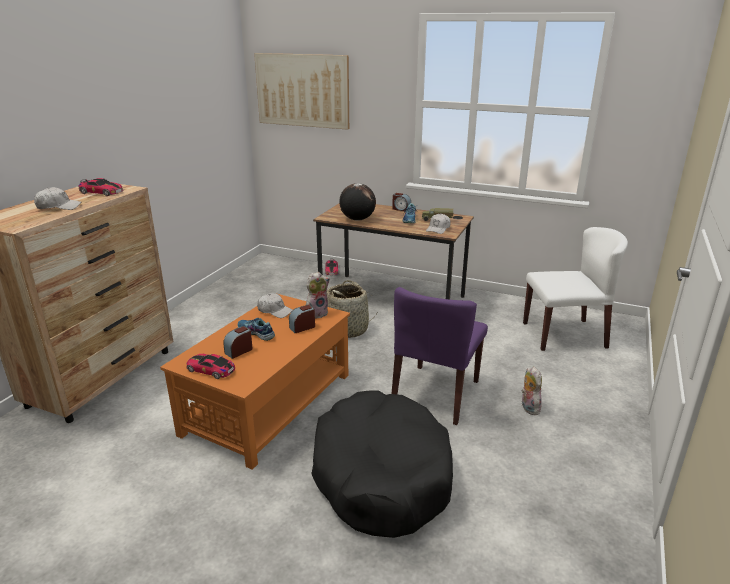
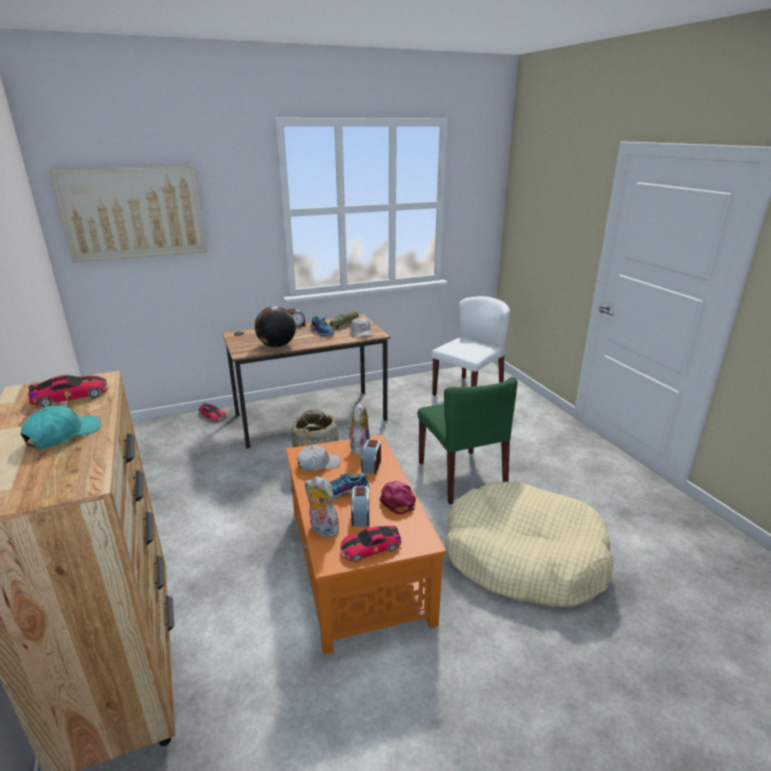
camera: 45 degrees left, 0 degrees up
white cap [34,187,81,210] -> turquoise cap [21,406,101,449]
black dog bed [311,390,453,538] -> beige dog bed [446,482,613,607]
purple chair [392,287,488,425] -> green chair [417,377,518,504]
plush toy [522,367,542,415] -> plush toy moved to [305,476,339,538]
none -> pink cap [380,481,416,514]

